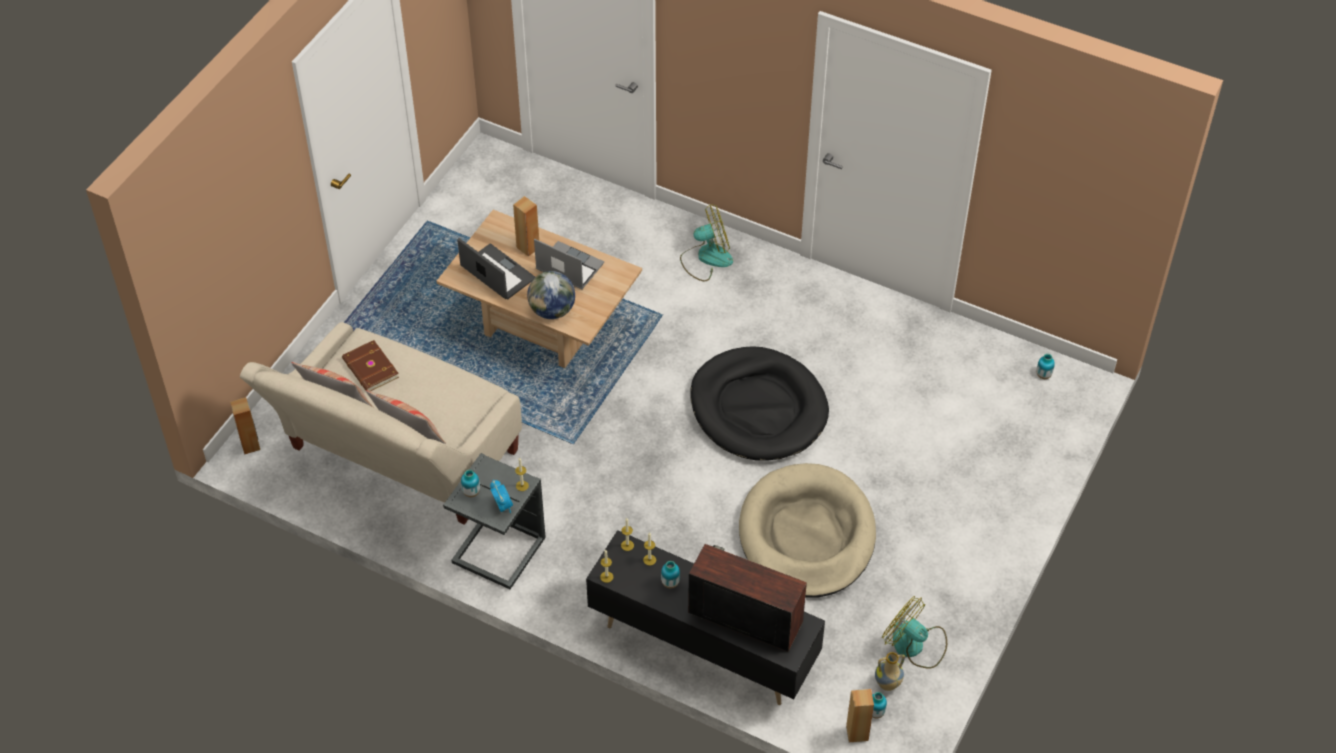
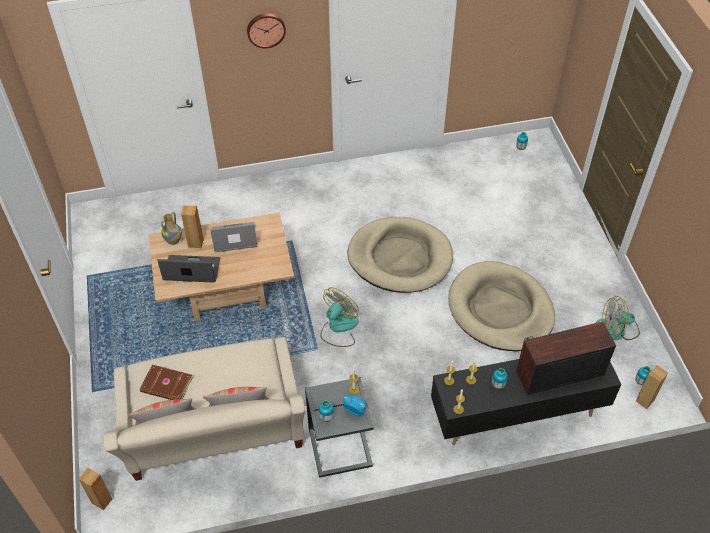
camera: 40 degrees left, 0 degrees up
globe [527,271,575,319] -> none
fan [680,205,733,281] -> fan moved to [320,287,359,347]
black dog bed [691,346,829,461] -> beige dog bed [348,217,453,293]
vase [875,652,905,691] -> vase moved to [161,212,182,245]
none -> wall clock [247,13,286,48]

